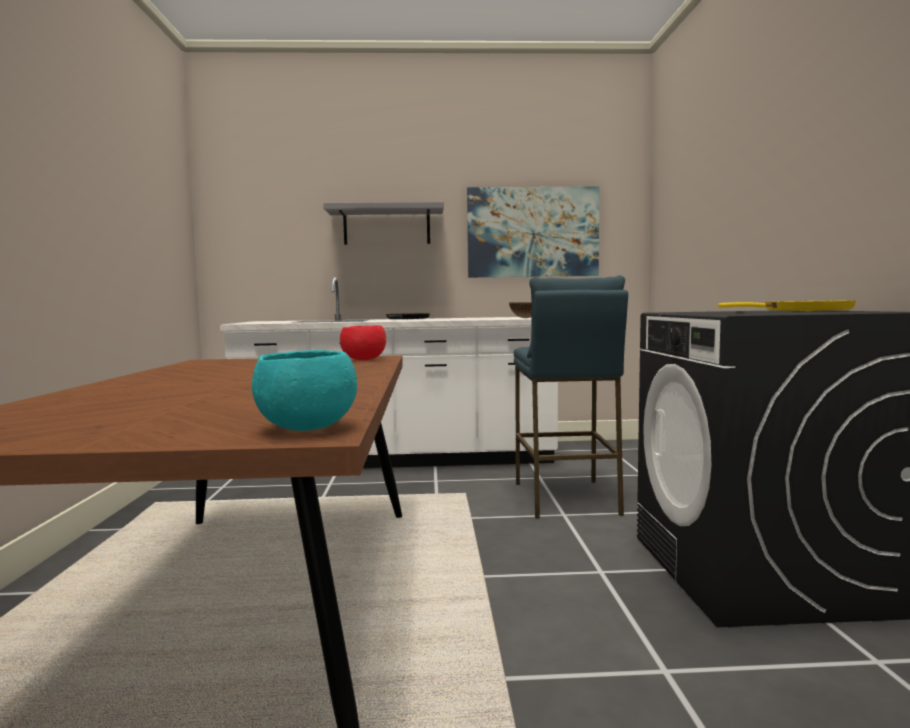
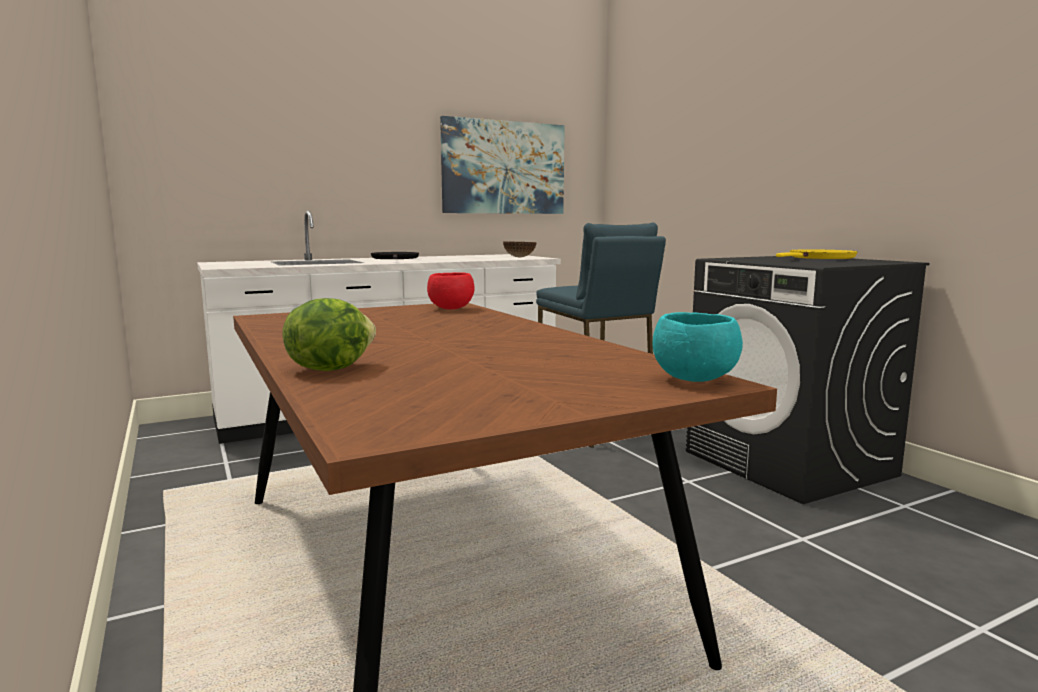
camera: 25 degrees left, 5 degrees up
grey shelf [323,202,444,245] -> none
none -> lettuce [283,298,376,371]

